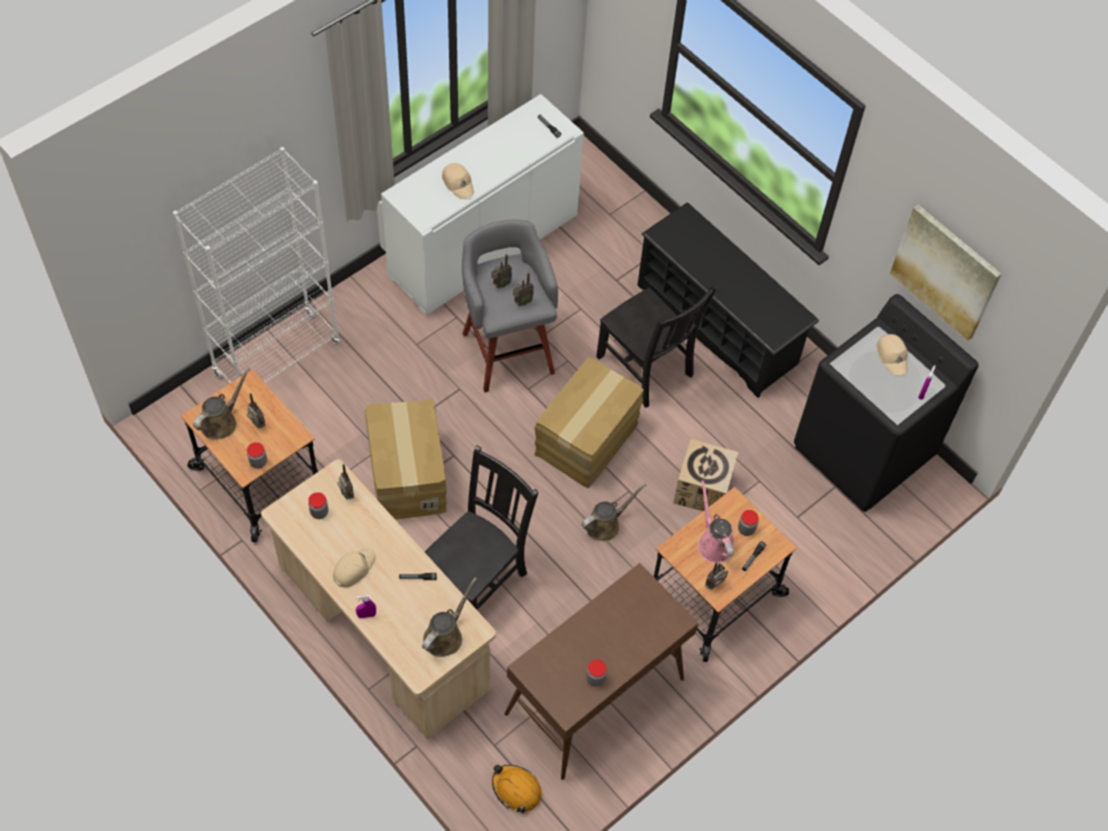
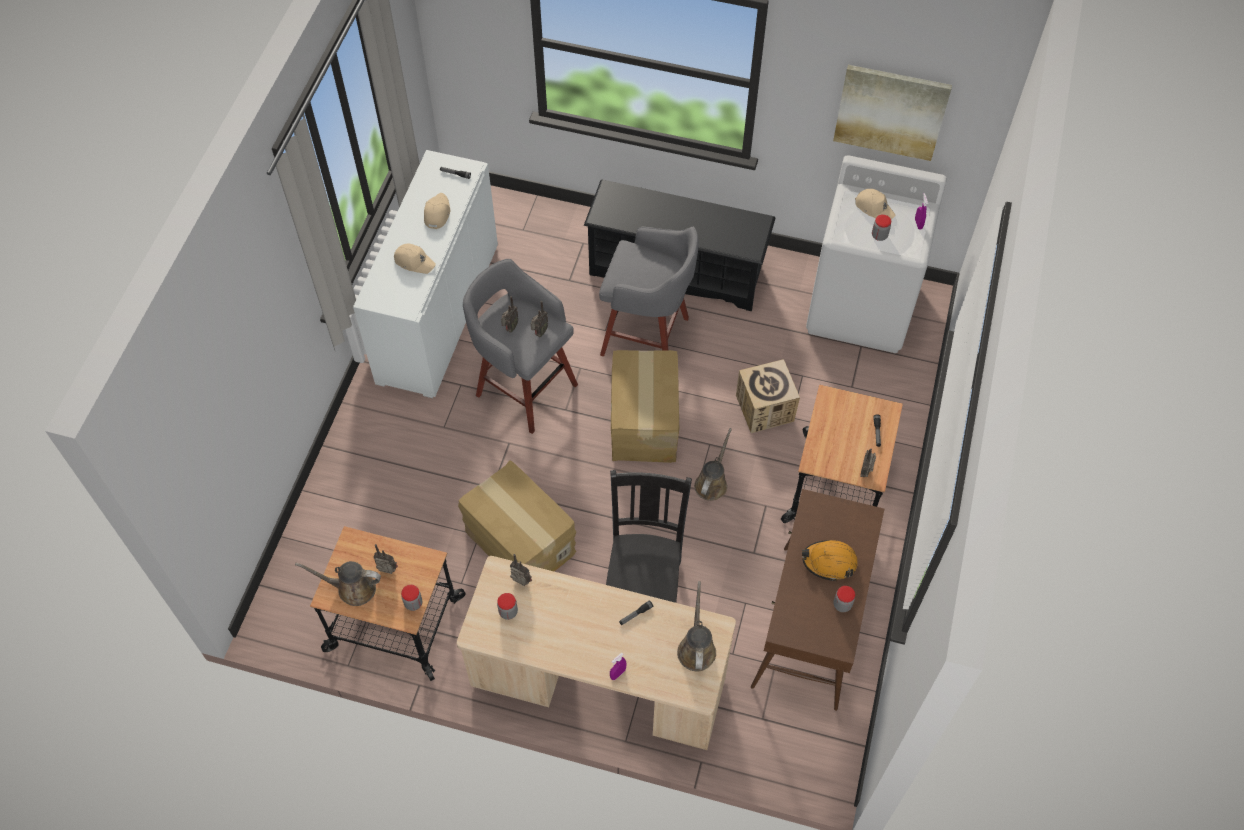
camera: 30 degrees left, 0 degrees up
white bookcase [173,147,340,383] -> none
brown watering can [193,368,250,440] -> brown watering can turned 90 degrees counterclockwise [295,561,381,606]
beige cap [333,548,376,587] -> beige cap moved to [424,193,450,229]
orange hard hat [492,765,542,813] -> orange hard hat moved to [802,540,858,581]
black chair [596,285,718,408] -> grey stool [599,227,699,356]
pink watering can [698,480,734,563] -> none
jar [738,510,759,536] -> jar moved to [872,215,891,241]
black washing machine [794,294,979,512] -> white washing machine [806,155,947,353]

